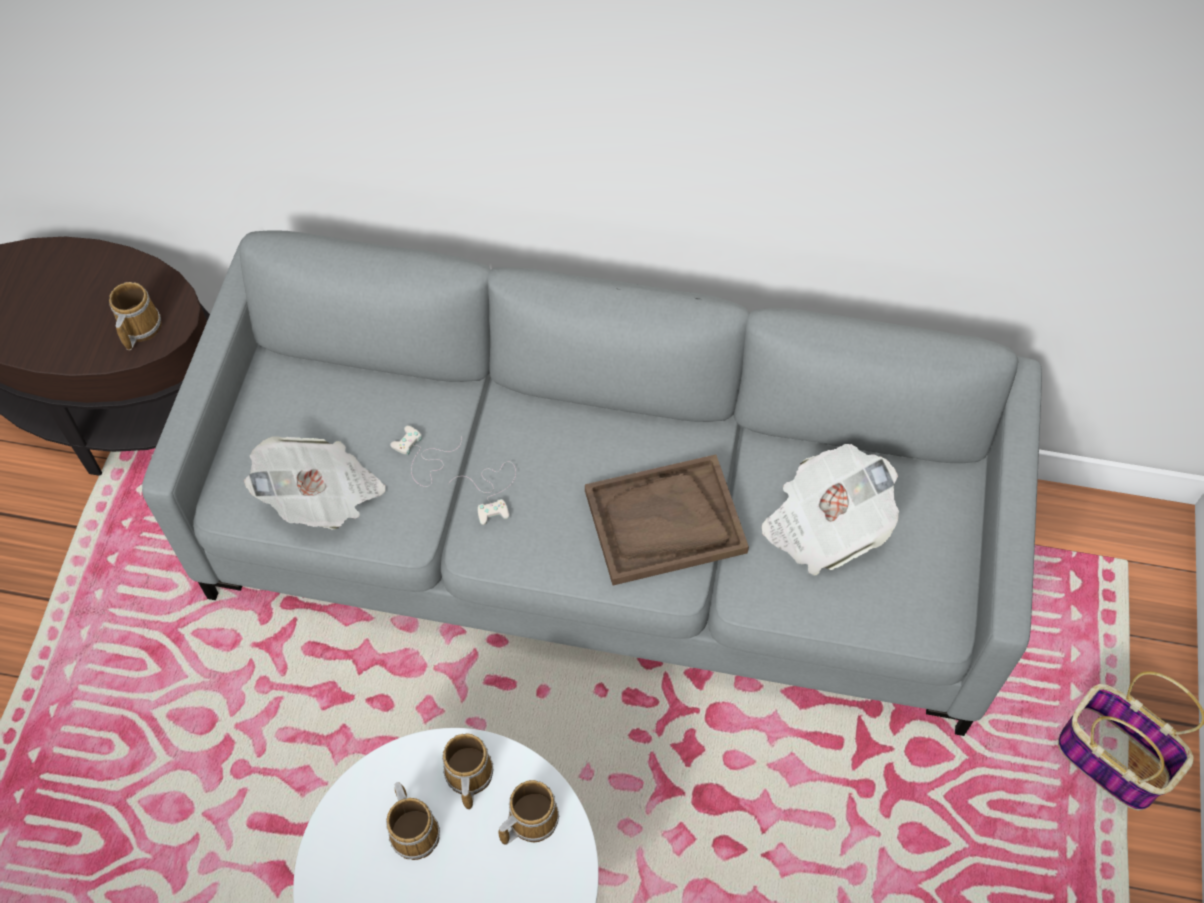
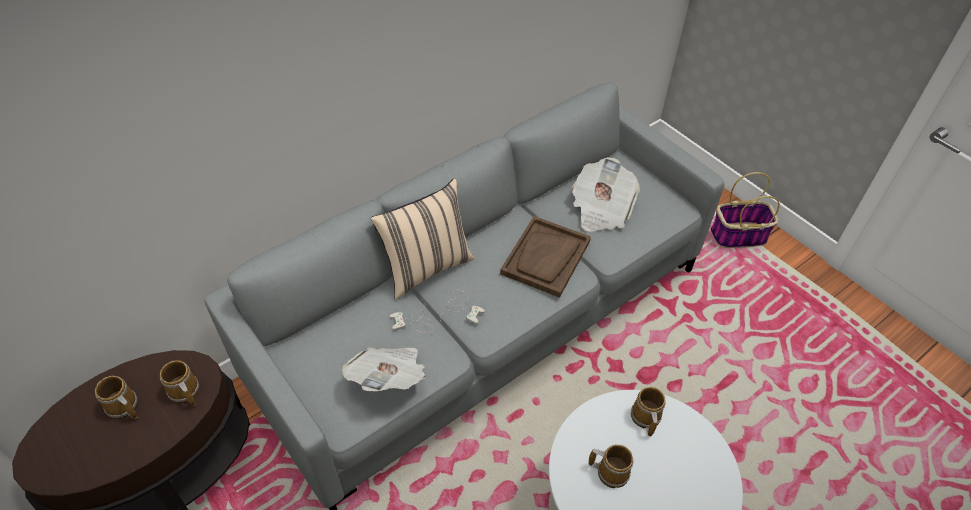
camera: 50 degrees left, 10 degrees down
mug [442,733,494,810] -> mug moved to [95,376,139,419]
none -> beige pillow [371,178,475,300]

